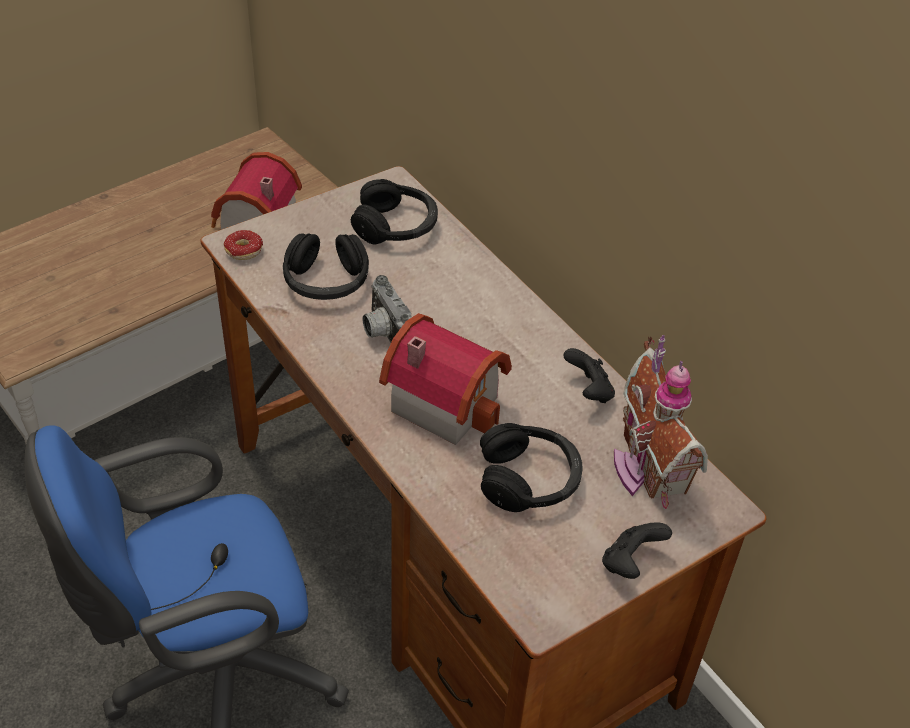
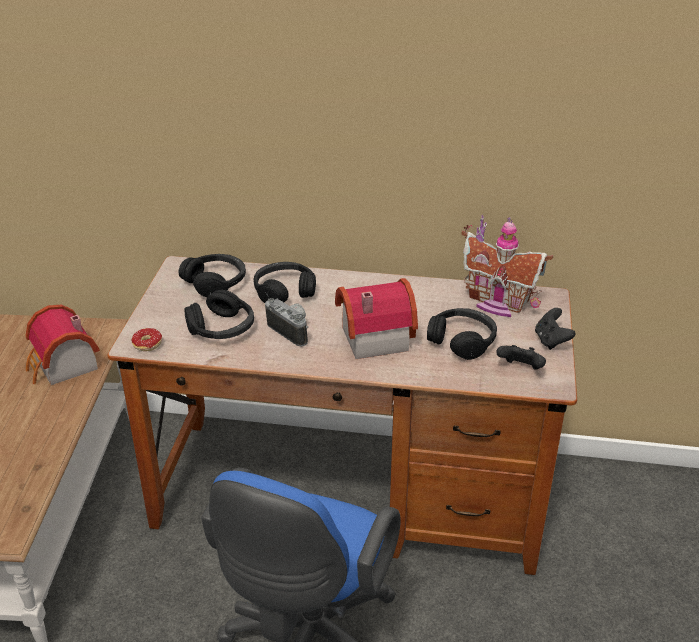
camera: 45 degrees left, 10 degrees down
camera [362,275,412,343] -> camera turned 150 degrees counterclockwise [265,298,308,346]
black game controller [563,348,615,403] -> black game controller moved to [496,345,546,370]
none -> black headphones [254,262,316,303]

